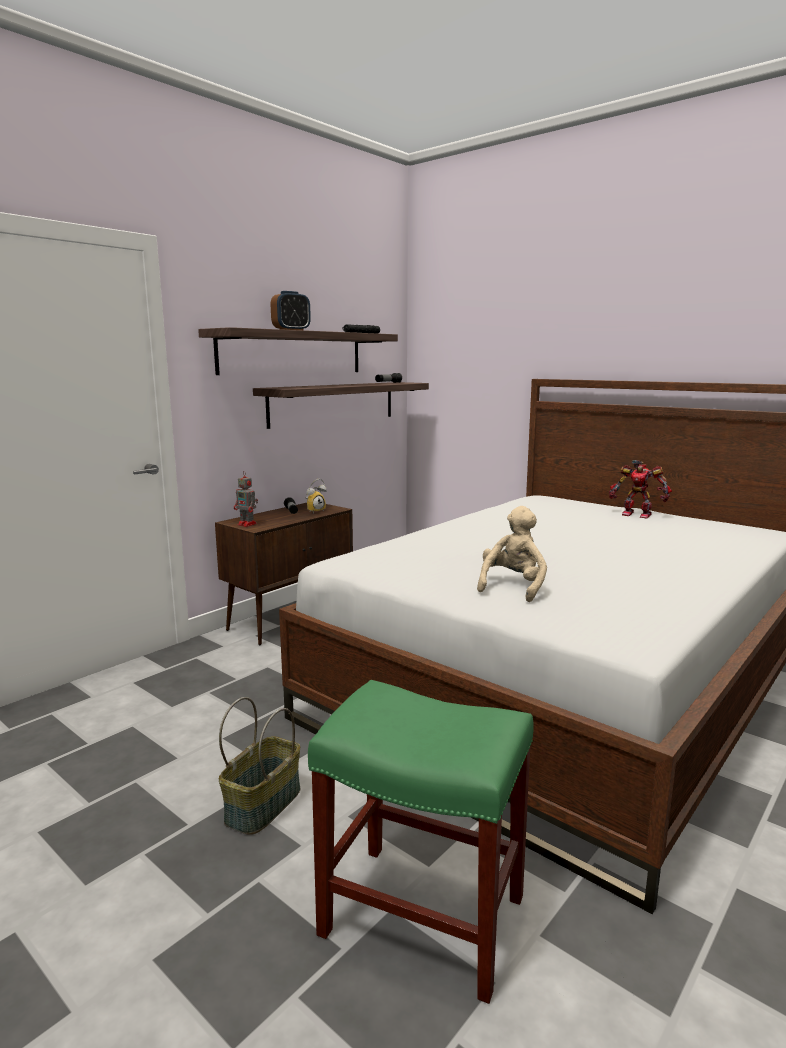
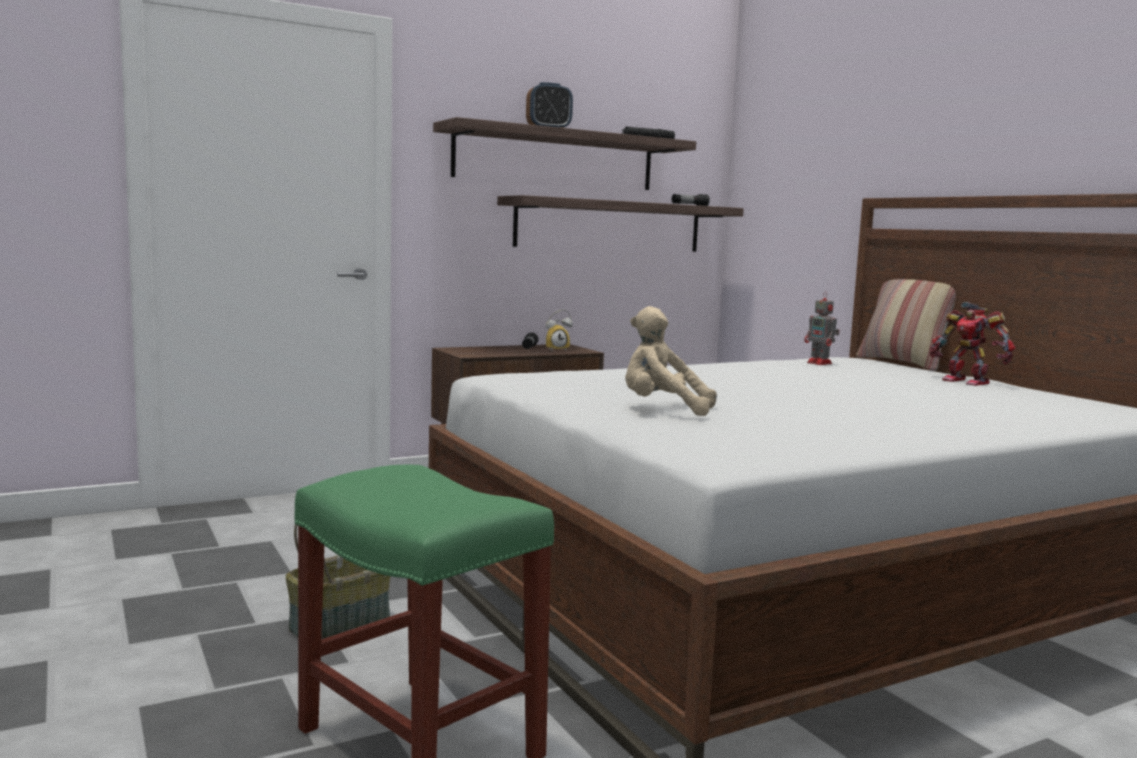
camera: 20 degrees right, 5 degrees down
toy robot [234,471,258,527] -> toy robot moved to [804,291,840,365]
beige plush toy [477,506,547,602] -> beige plush toy turned 120 degrees counterclockwise [625,306,717,416]
none -> pillow [856,279,956,371]

